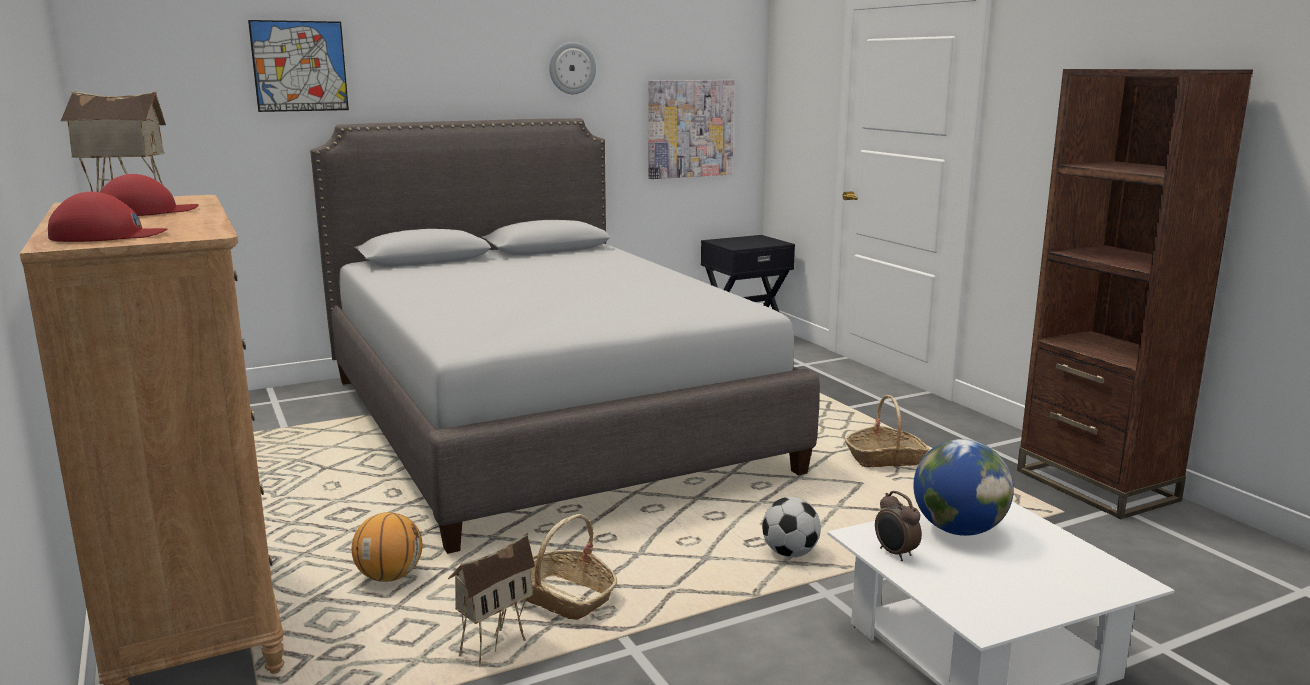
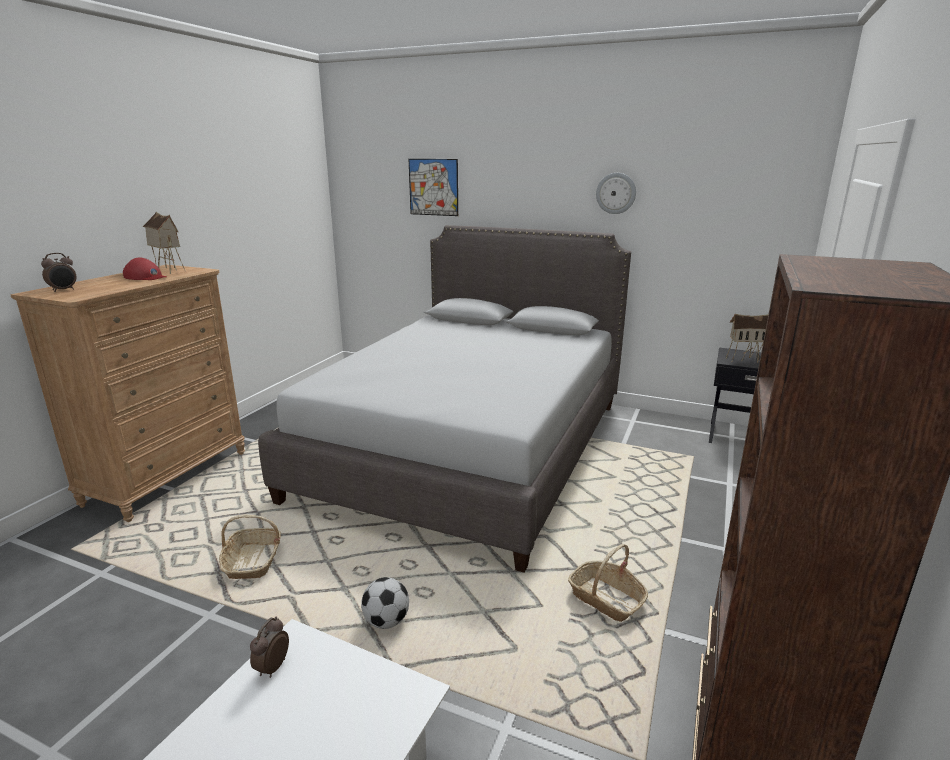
camera: 50 degrees right, 5 degrees up
red cap [48,192,167,242] -> alarm clock [41,253,76,292]
basketball [352,512,422,582] -> none
toy house [448,533,535,667] -> toy house moved to [726,314,768,363]
picture [648,80,734,179] -> none
globe [913,439,1014,536] -> none

